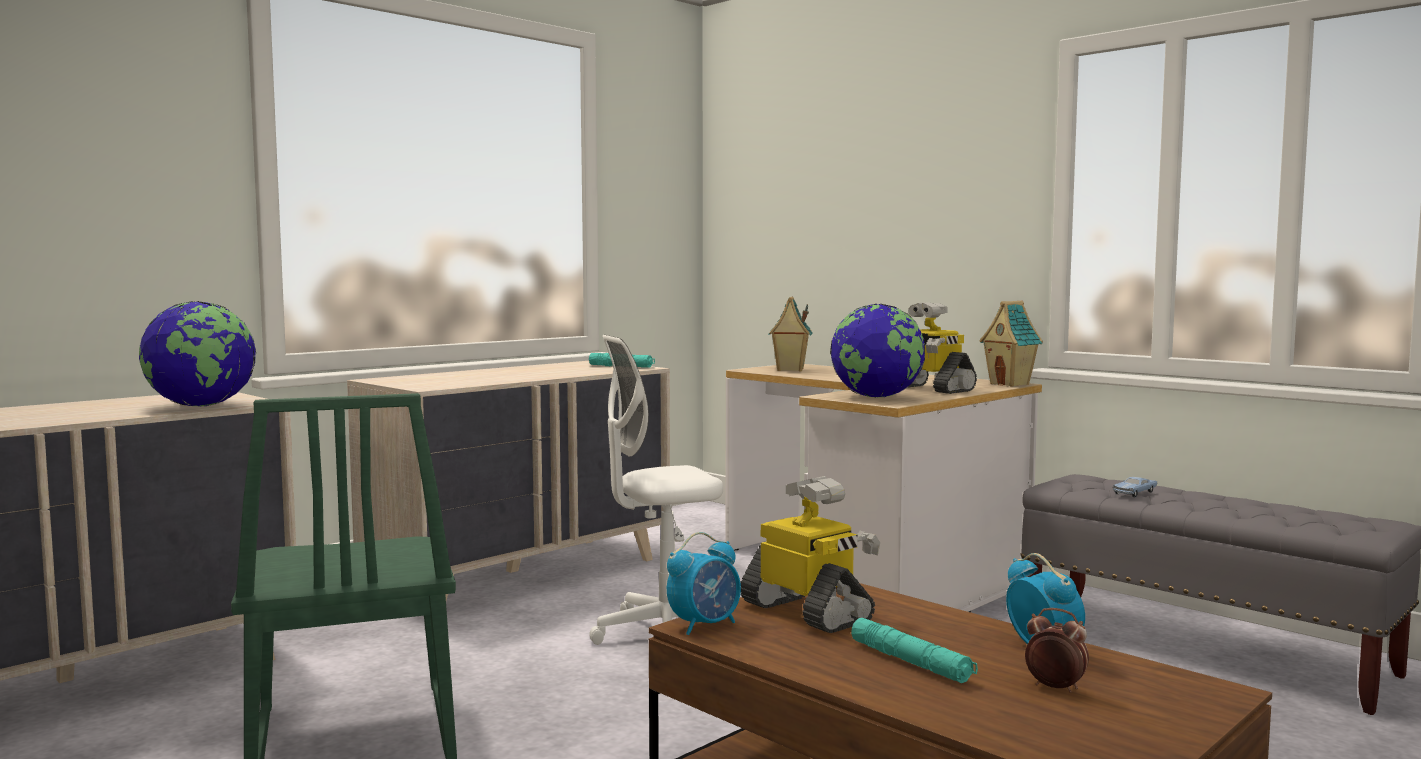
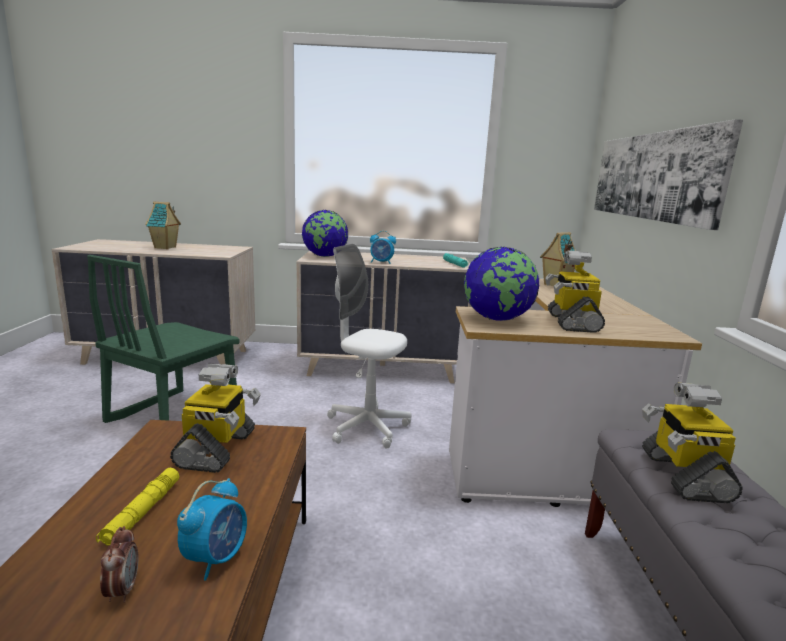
camera: 45 degrees right, 10 degrees up
globe [139,301,256,406] -> globe moved to [302,210,348,257]
alarm clock [667,532,741,635] -> alarm clock moved to [370,231,396,264]
turquoise flashlight [851,618,978,683] -> yellow flashlight [96,468,180,546]
toy house [979,301,1043,387] -> toy house moved to [145,202,181,249]
blue toy car [1113,477,1157,497] -> toy robot [642,383,743,503]
none -> picture [594,119,743,230]

